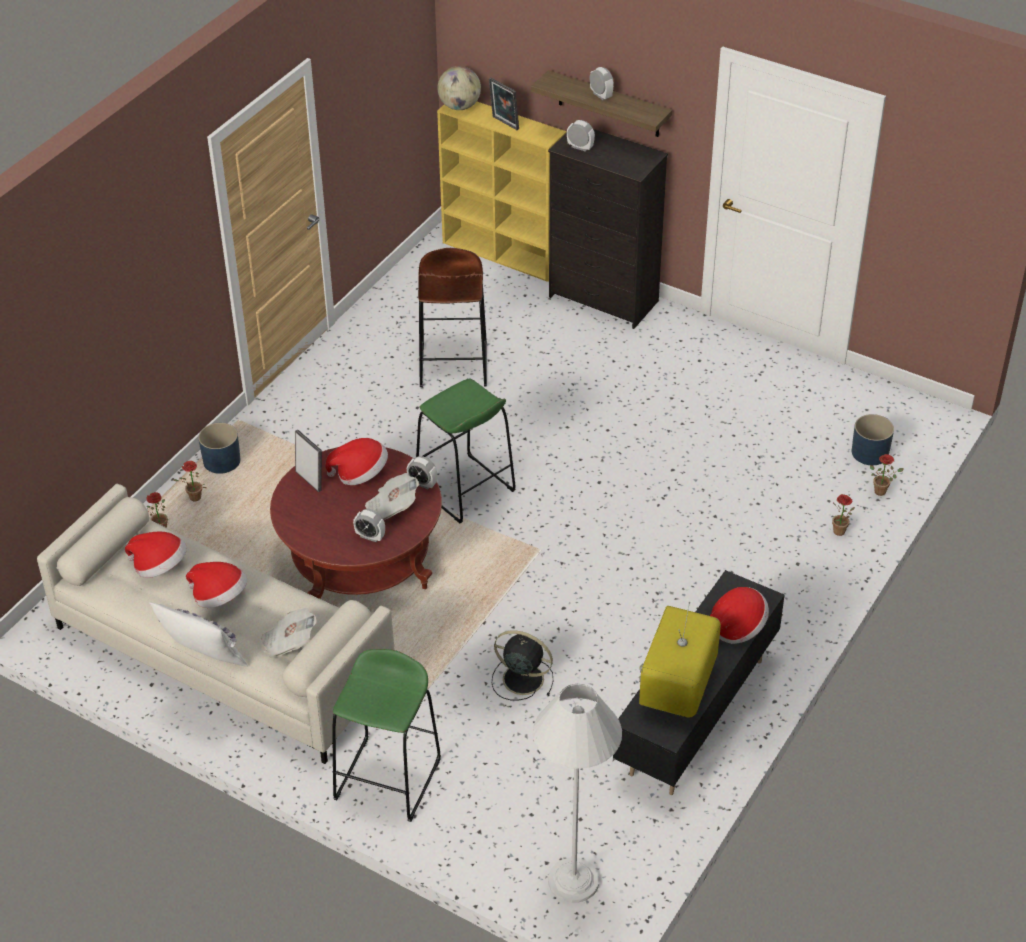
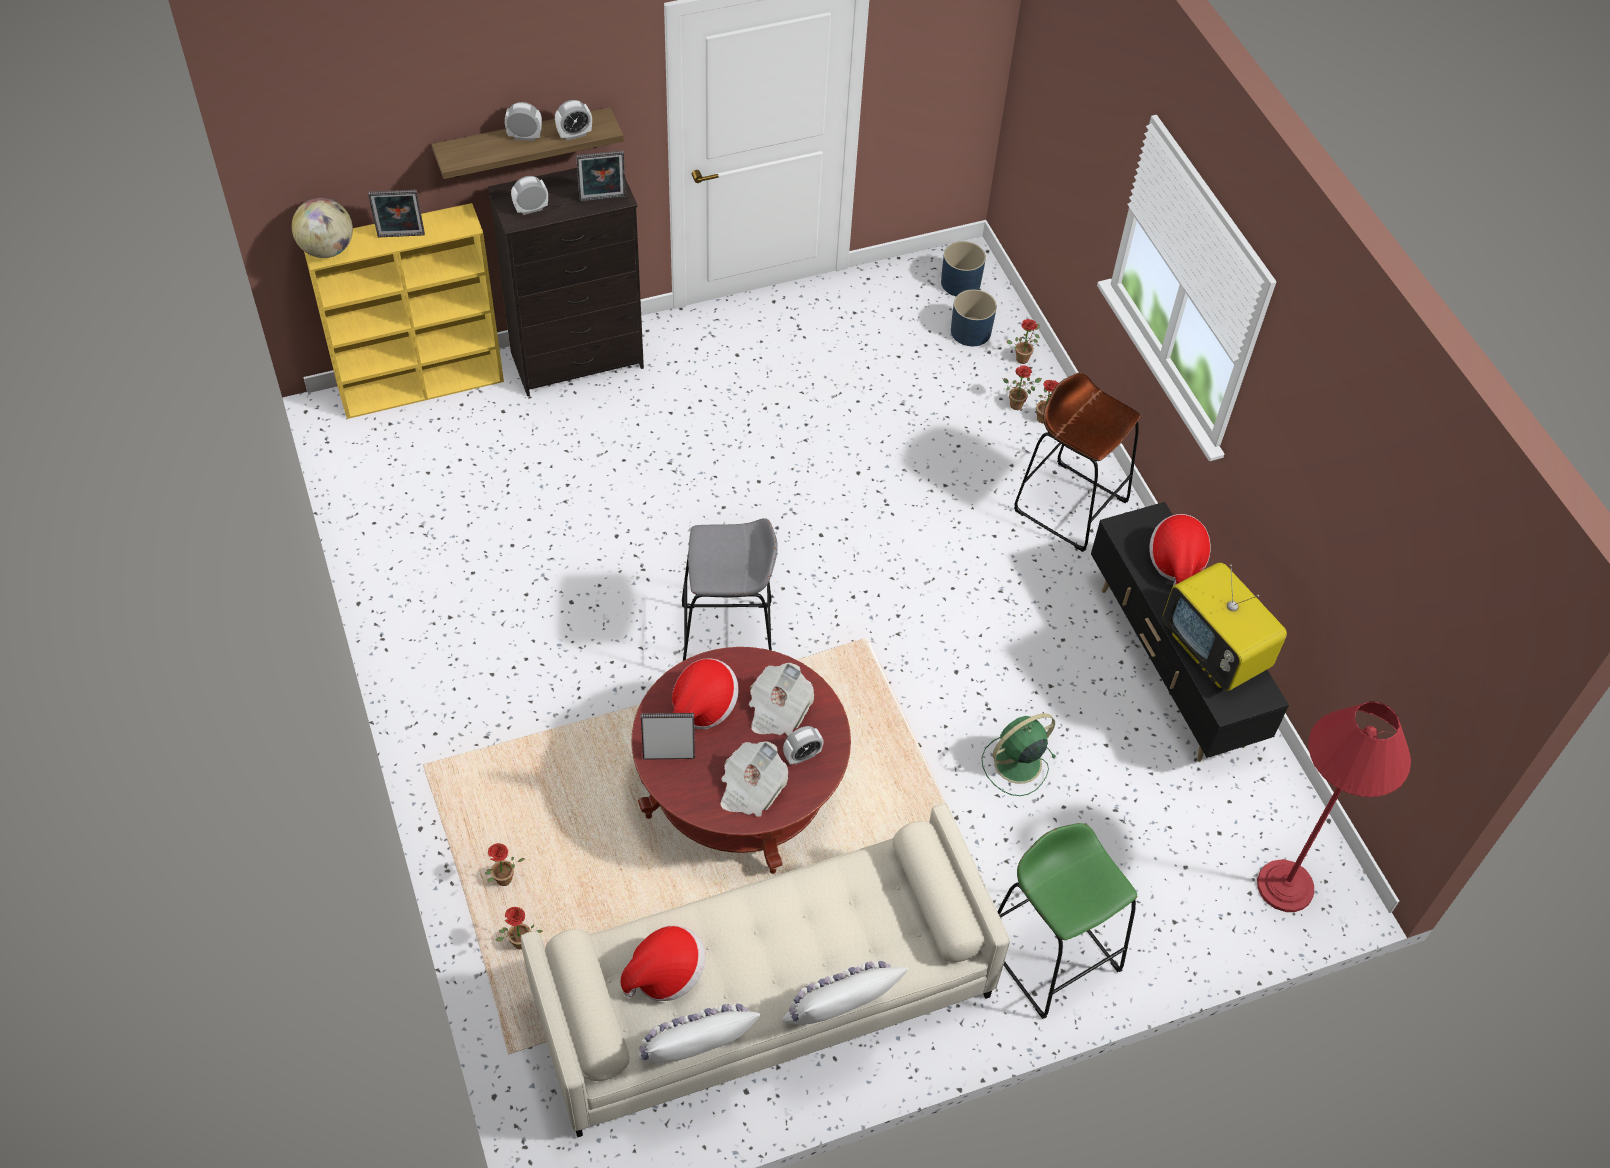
camera: 55 degrees left, 10 degrees up
hat [186,562,247,608] -> none
blue planter [198,423,240,474] -> blue planter moved to [941,241,986,296]
newspaper [261,608,317,658] -> newspaper moved to [721,741,788,817]
alarm clock [407,456,437,489] -> alarm clock moved to [555,100,592,140]
green stool [416,378,516,523] -> grey stool [682,518,778,661]
brown stool [418,248,487,387] -> brown stool moved to [1014,373,1140,552]
black fan [492,630,553,700] -> green fan [981,713,1056,796]
white floor lamp [533,684,622,903] -> red floor lamp [1257,701,1411,912]
none -> picture frame [576,151,626,202]
none -> white pillow [638,1004,760,1063]
none -> potted plant [1003,365,1042,410]

